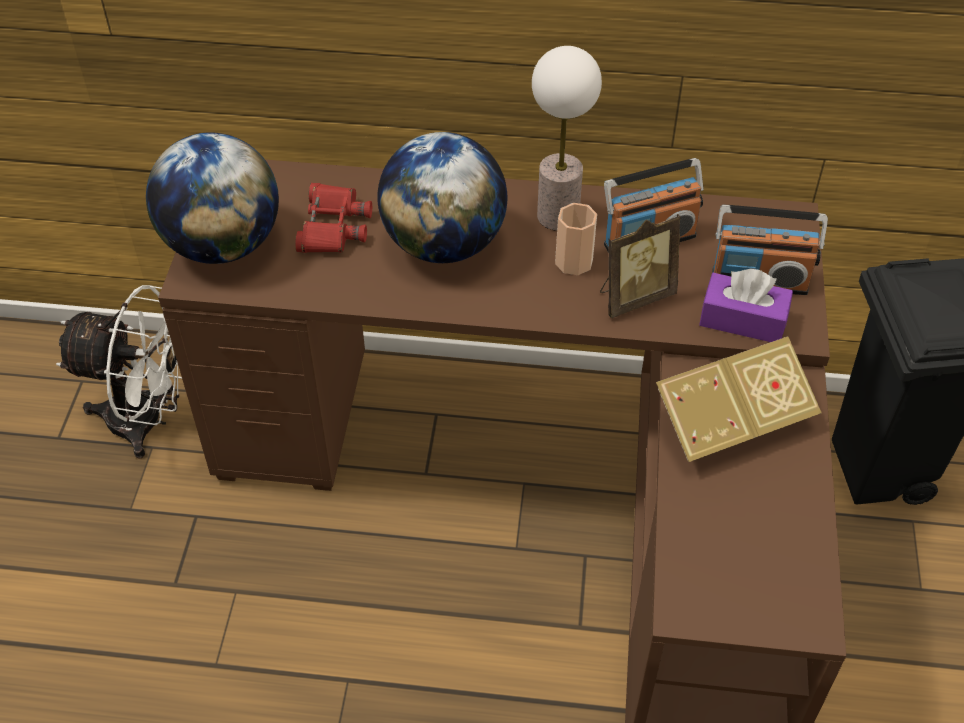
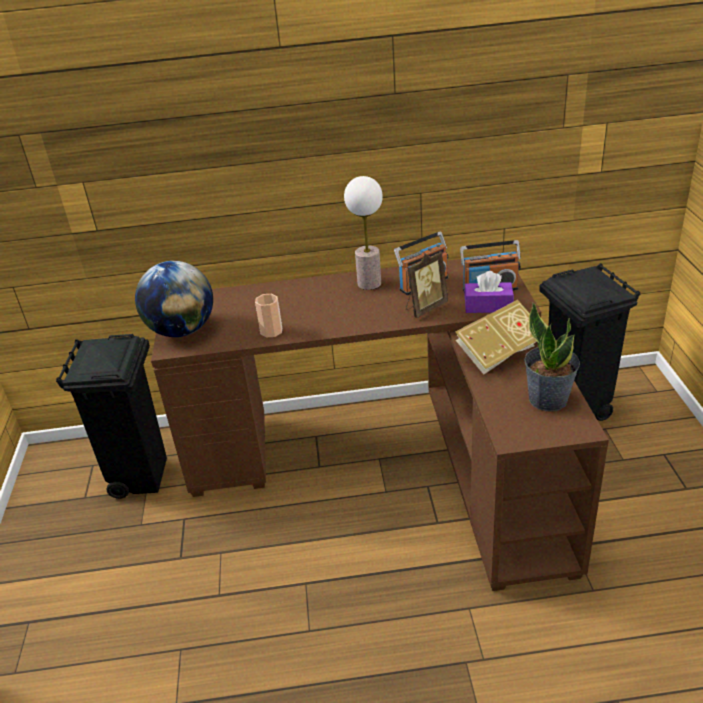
camera: 10 degrees left, 15 degrees down
white fan [56,285,182,459] -> black trash can [56,334,167,499]
red binoculars [295,183,372,253] -> none
globe [377,132,508,263] -> none
cup [555,203,597,275] -> cup moved to [255,294,282,338]
none -> potted plant [524,302,580,411]

